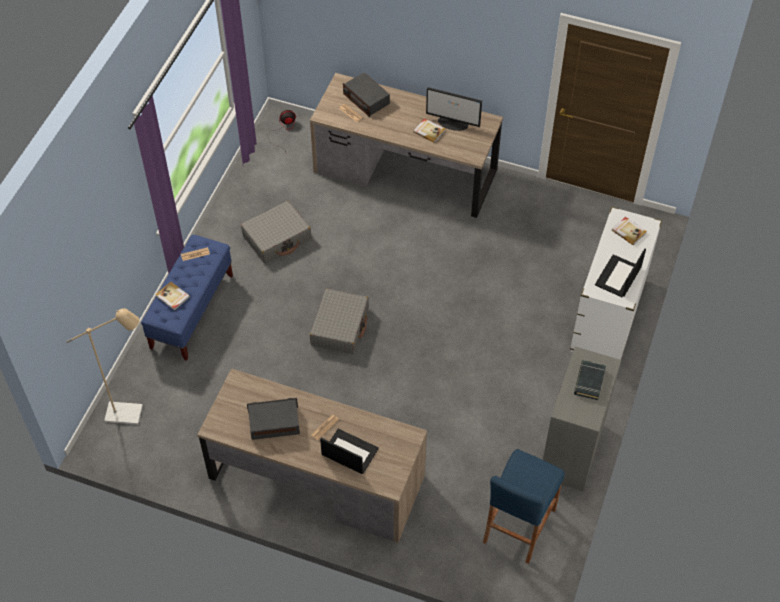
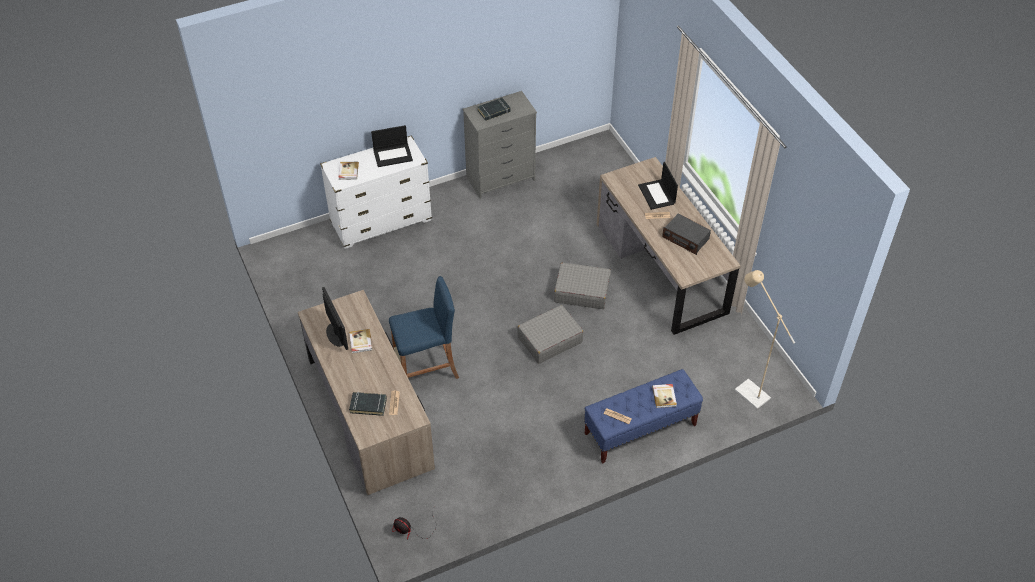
camera: 135 degrees left, 5 degrees down
grey suitcase [241,201,311,263] -> grey suitcase moved to [554,263,611,309]
radio [343,72,390,117] -> black book [349,392,387,416]
blue stool [483,449,565,564] -> blue stool moved to [389,276,459,379]

